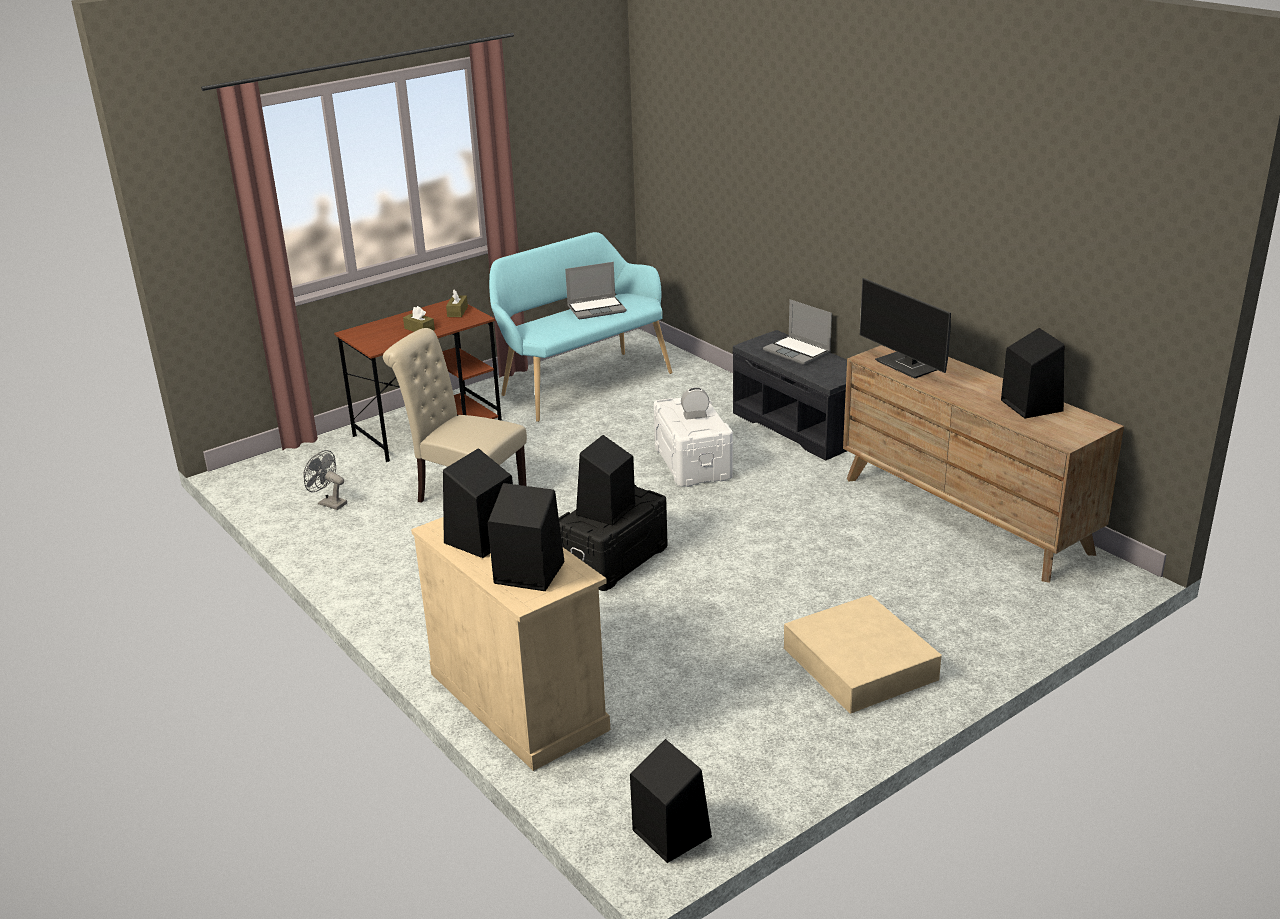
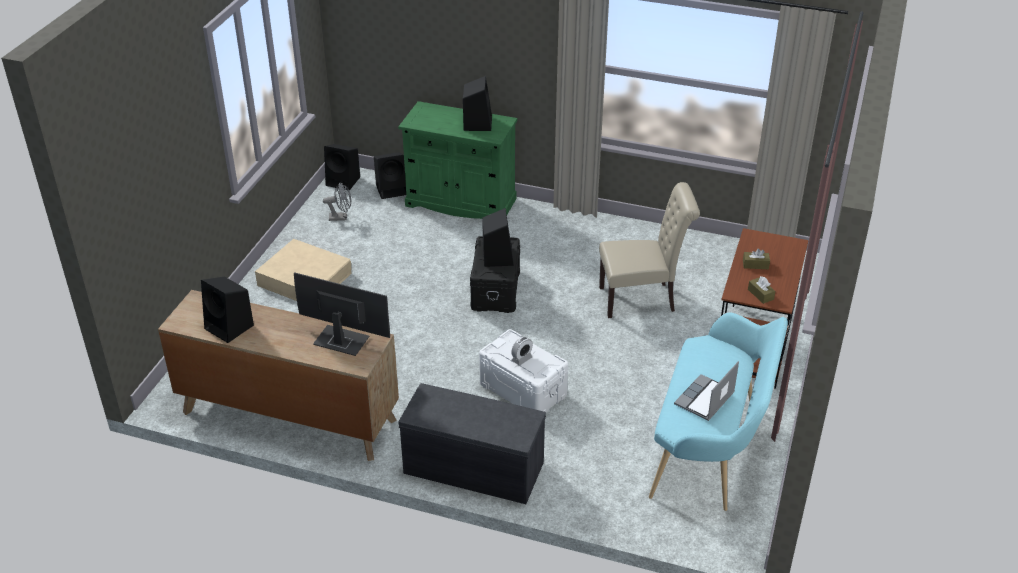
camera: 145 degrees right, 10 degrees up
grey fan [303,450,347,510] -> grey fan moved to [323,182,351,221]
beige cabinet [411,517,610,771] -> green cabinet [398,101,518,219]
black speaker [487,483,565,591] -> black speaker moved to [374,152,406,199]
laptop [763,299,832,365] -> none

